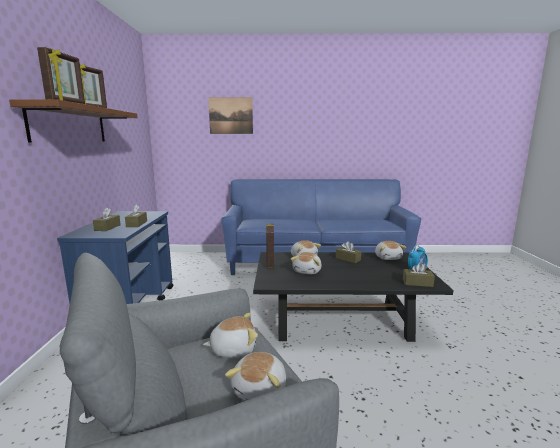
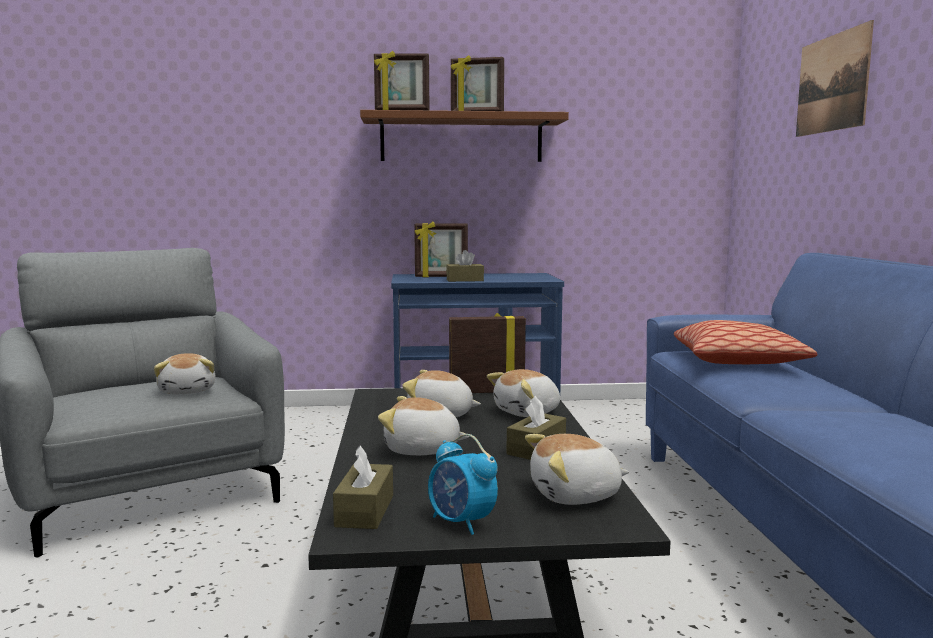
camera: 85 degrees right, 5 degrees down
brown tissue box [93,207,121,231] -> picture frame [414,222,468,278]
plush toy [225,352,286,401] -> plush toy moved to [378,396,470,455]
none -> pillow [674,320,818,364]

